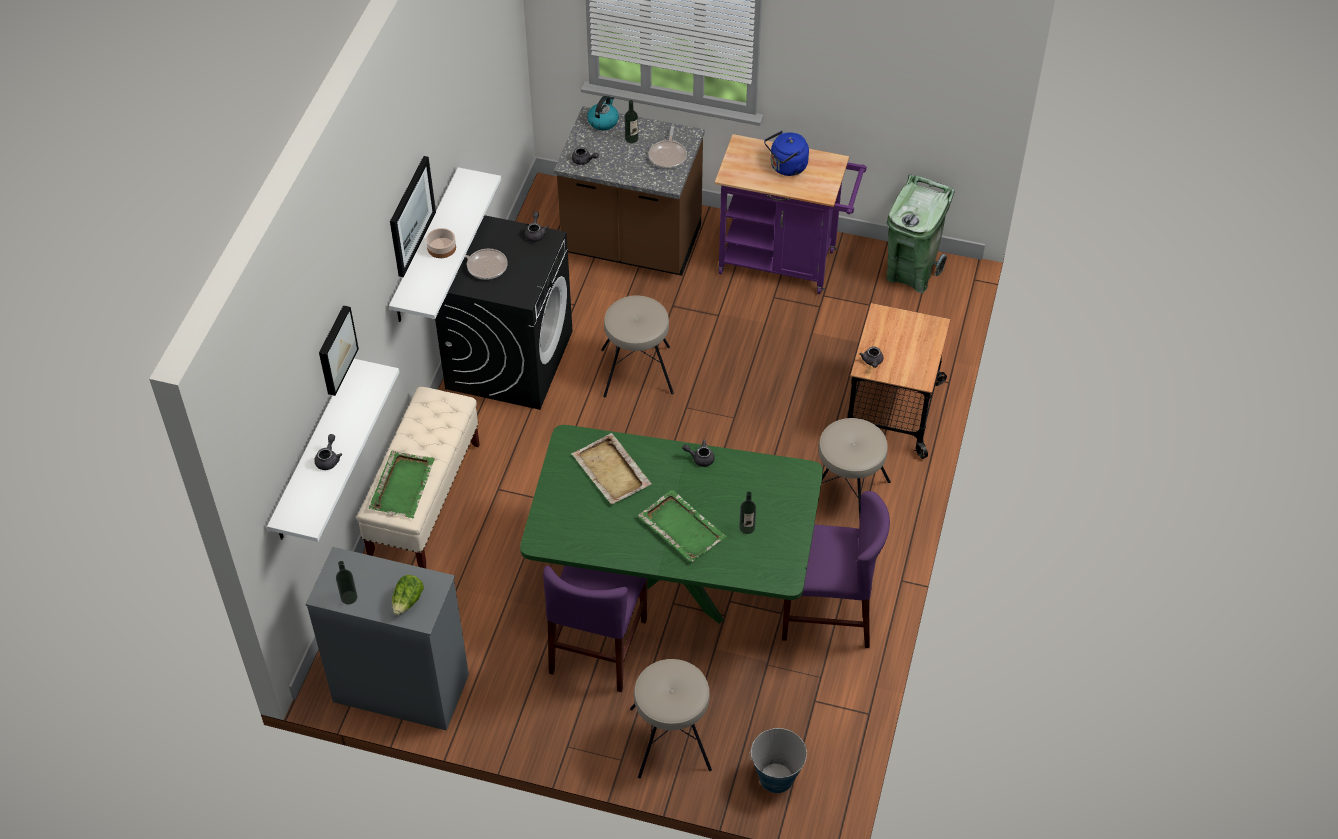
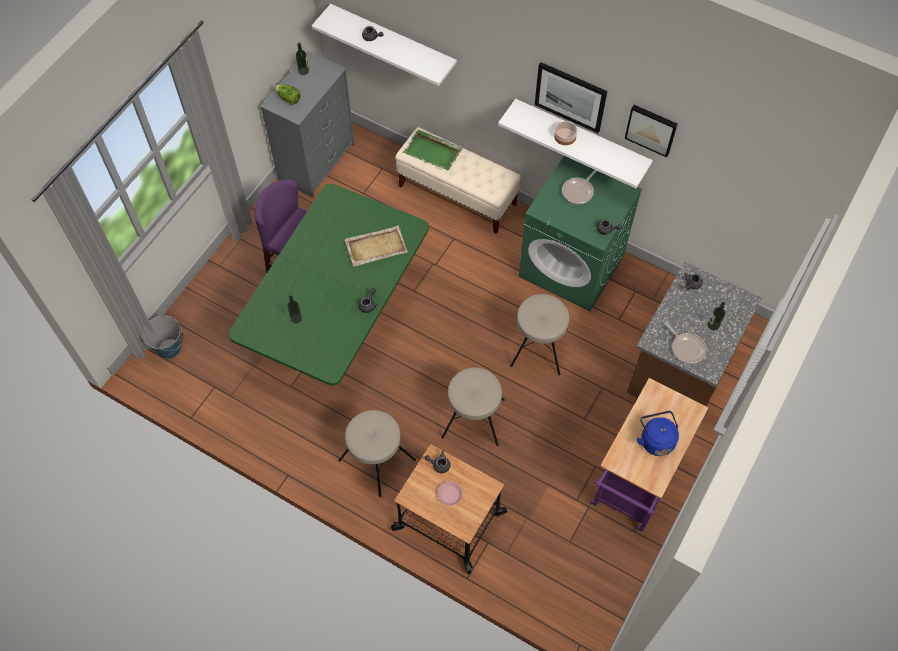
camera: 105 degrees right, 10 degrees up
picture [319,305,359,396] -> picture moved to [625,105,677,157]
black washing machine [435,215,573,410] -> green washing machine [519,156,642,312]
kettle [587,96,619,130] -> none
beige stool [630,659,712,778] -> beige stool moved to [441,368,505,446]
green tray [638,489,727,562] -> none
frying pan [649,126,687,169] -> frying pan turned 150 degrees counterclockwise [664,322,707,364]
purple chair [782,491,890,648] -> none
green trash can [887,175,955,293] -> none
none -> pink plate [437,482,462,506]

